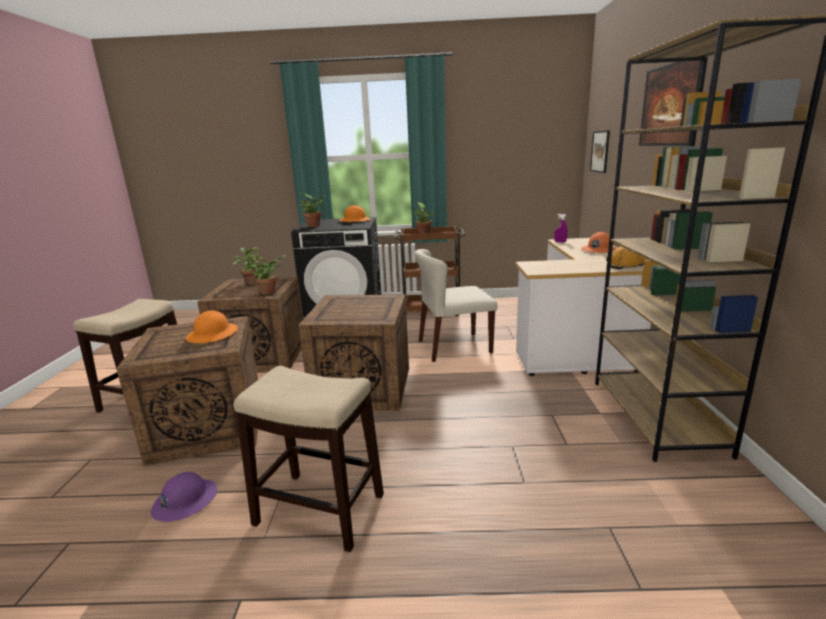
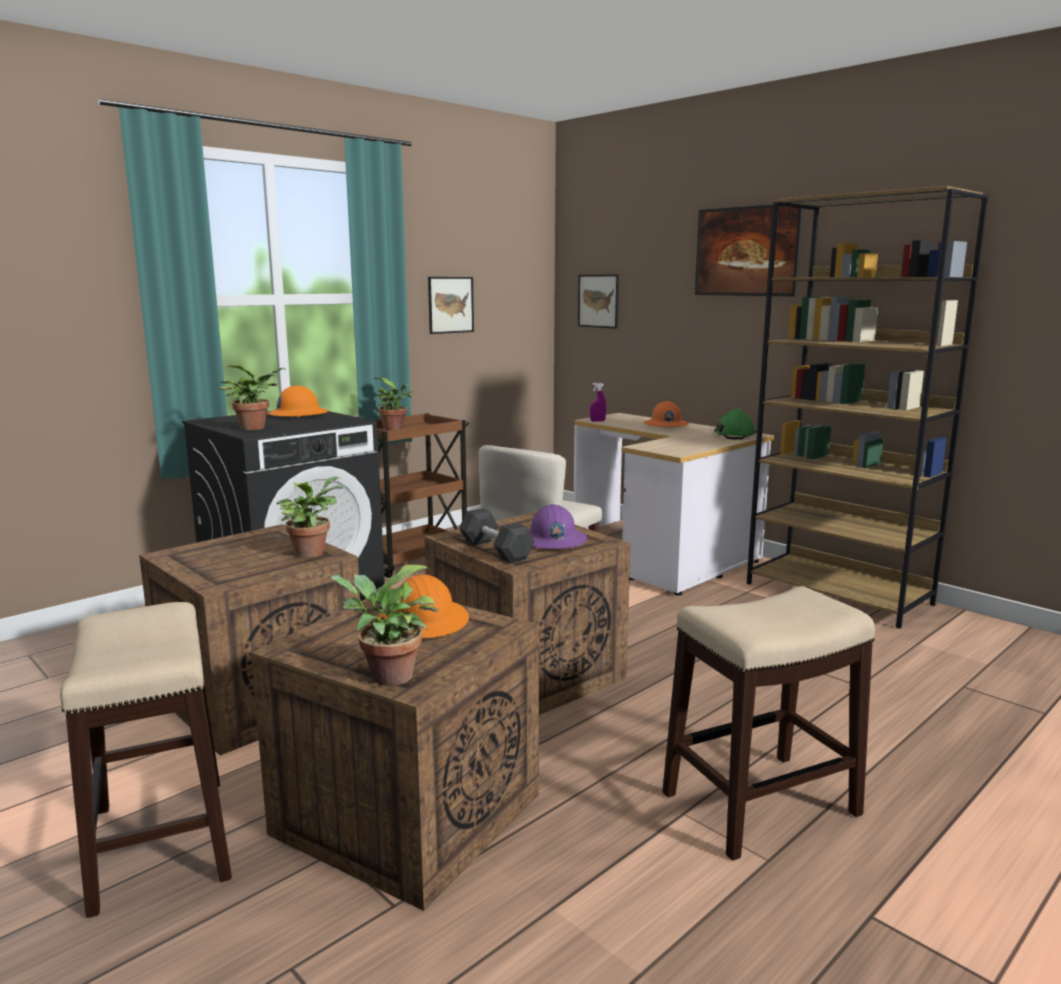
camera: 45 degrees left, 5 degrees down
purple hard hat [151,472,217,522] -> purple hard hat moved to [529,504,587,549]
potted plant [233,247,261,285] -> potted plant moved to [328,565,438,686]
orange hard hat [606,246,648,269] -> green hard hat [714,409,757,440]
none -> picture [428,277,474,334]
none -> grey dumbbell [459,508,535,563]

